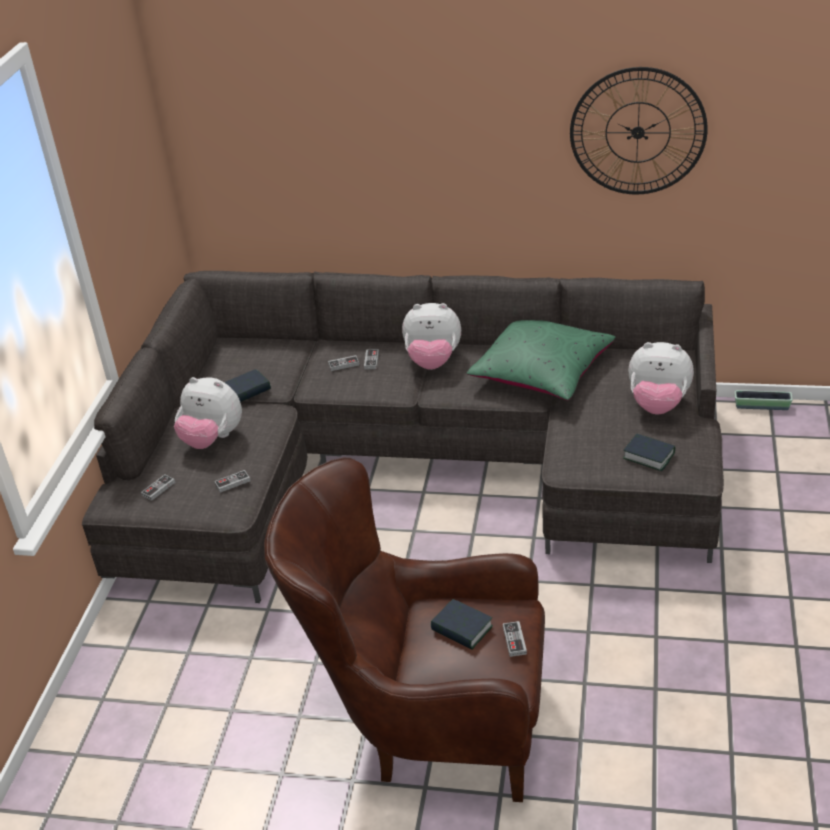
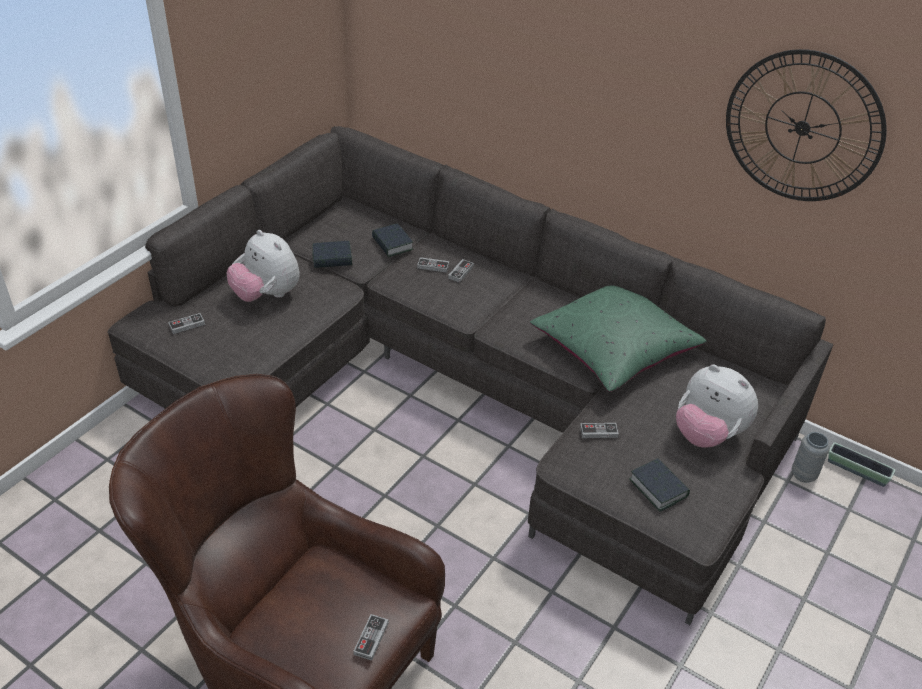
camera: 20 degrees right, 5 degrees up
game controller [214,470,251,493] -> game controller moved to [580,423,619,438]
plush toy [402,303,461,370] -> none
book [431,599,493,649] -> book moved to [372,223,413,257]
none -> grey vase [792,432,830,483]

